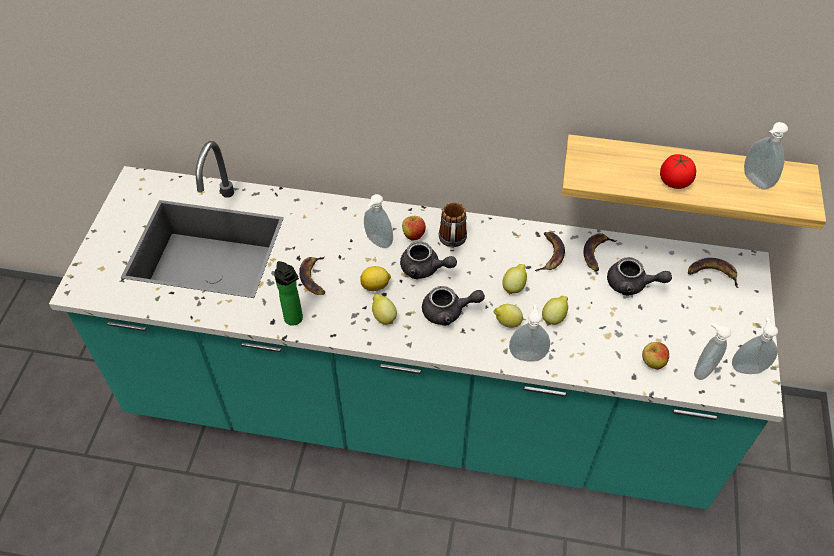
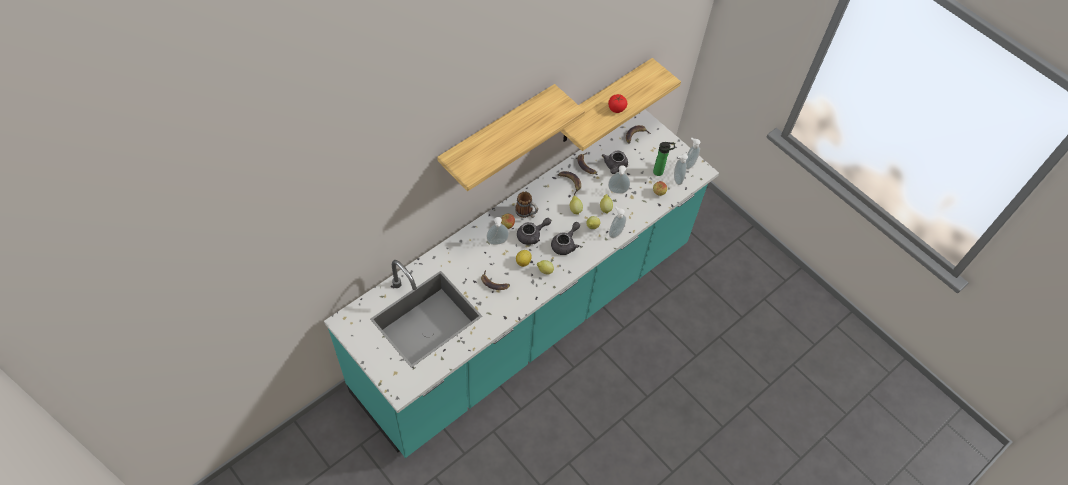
camera: 55 degrees left, 5 degrees up
bottle [274,261,303,326] -> bottle moved to [653,142,675,176]
grey teapot [607,257,672,296] -> grey teapot turned 135 degrees clockwise [602,151,628,174]
soap dispenser [744,122,788,190] -> soap dispenser moved to [608,165,630,194]
none -> shelf [437,84,585,191]

